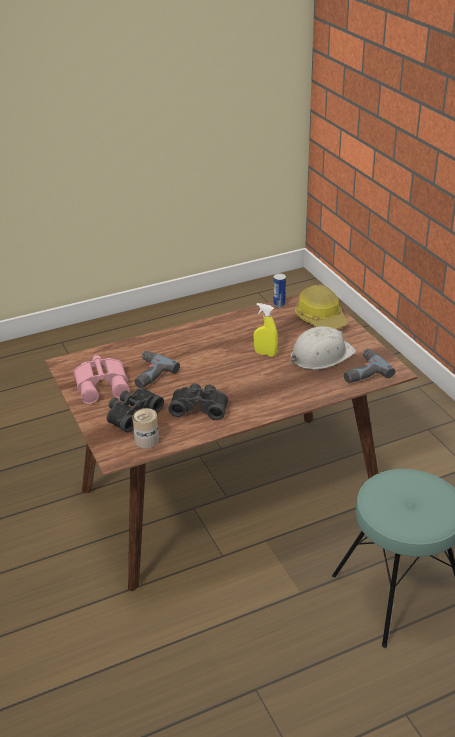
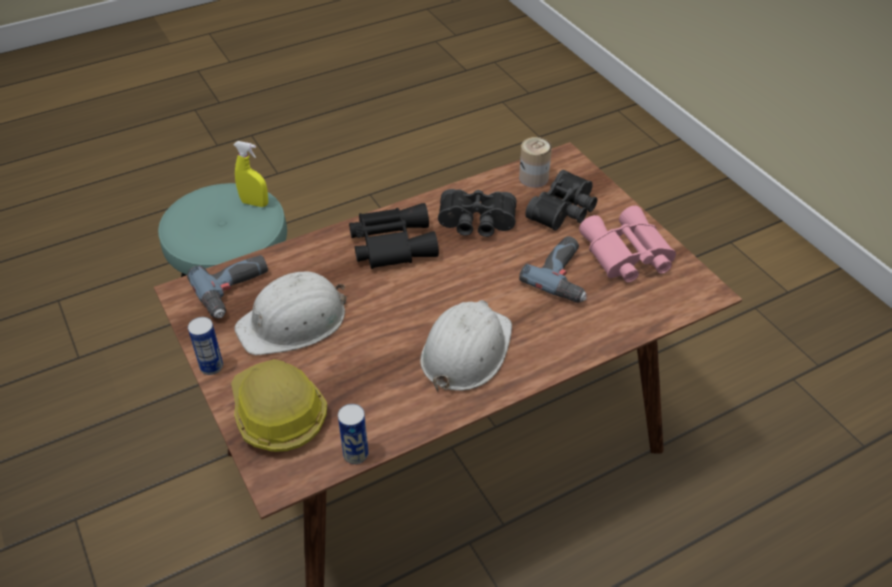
camera: 175 degrees right, 10 degrees up
yellow spray bottle [254,303,278,357] -> yellow spray bottle moved to [234,141,268,207]
none -> can [188,317,223,375]
none -> black binoculars [349,203,439,269]
none -> white hard hat [420,300,512,391]

